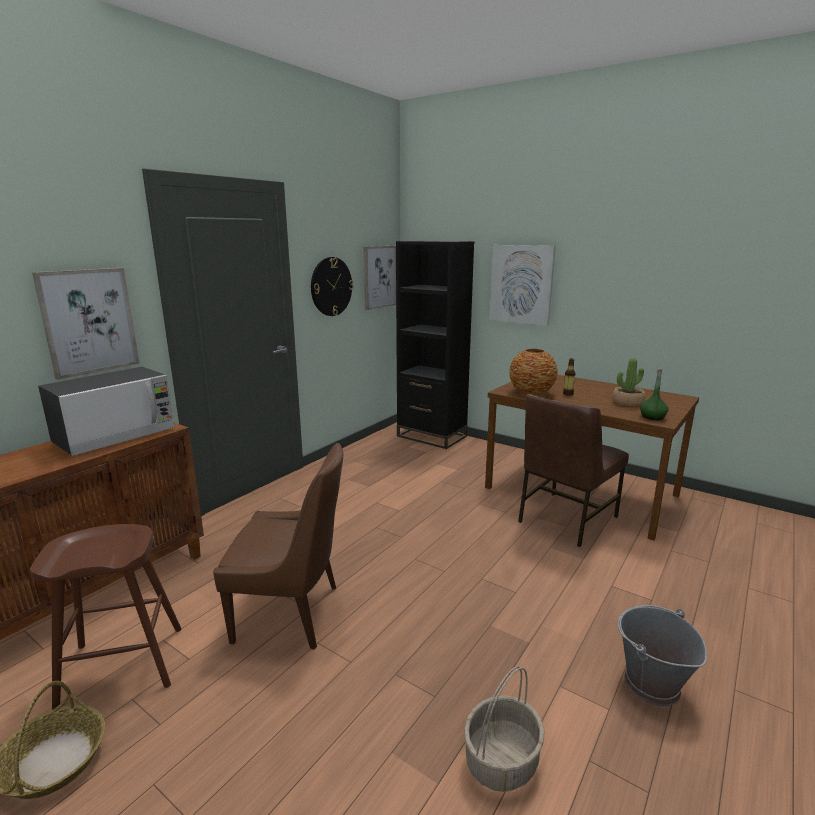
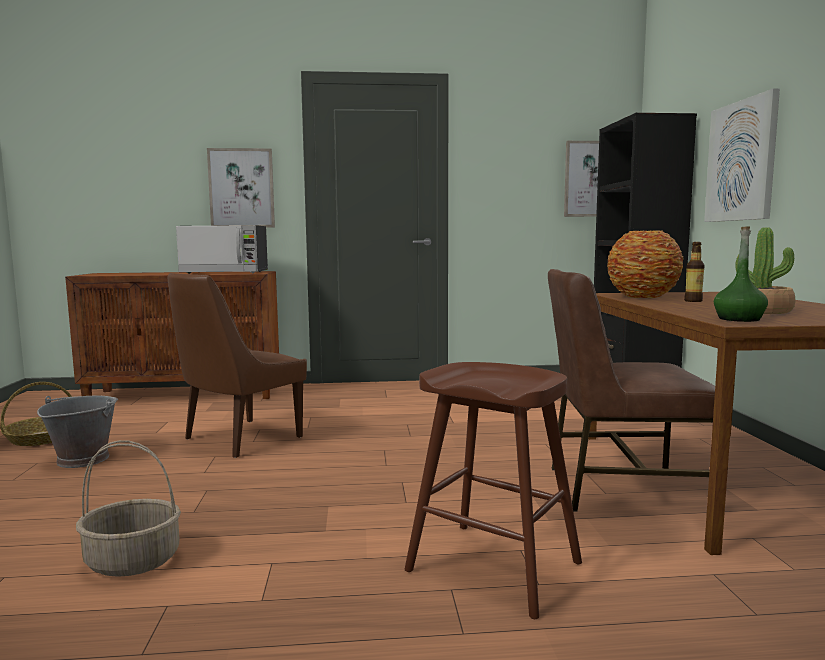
camera: 50 degrees right, 10 degrees down
brown stool [30,524,182,710] -> brown stool moved to [405,362,582,619]
brown chair [213,443,343,650] -> brown chair turned 75 degrees clockwise [168,273,307,458]
wall clock [311,257,353,316] -> none
grey bucket [618,605,707,707] -> grey bucket moved to [37,396,118,468]

